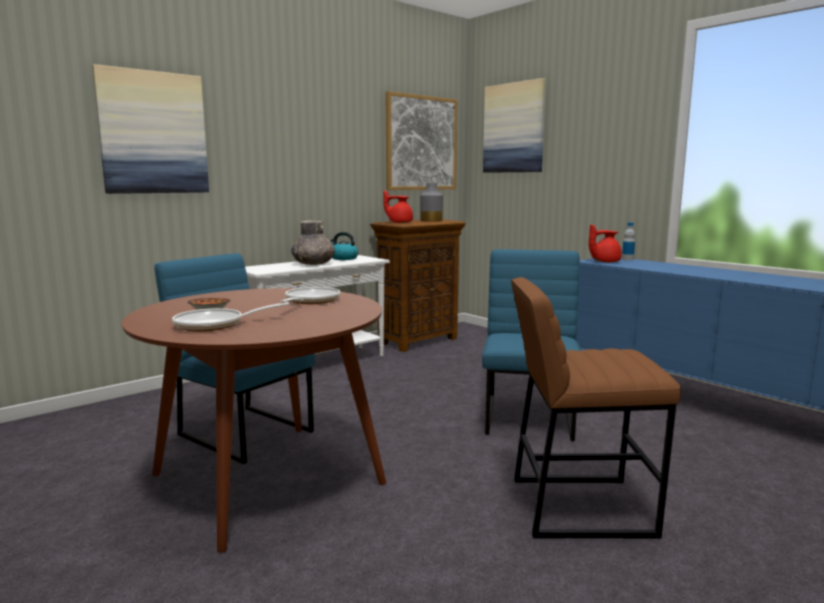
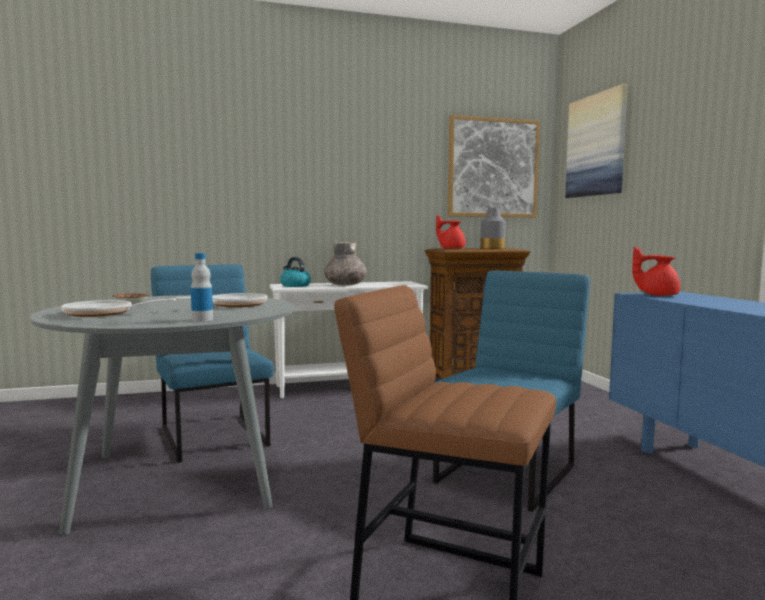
camera: 25 degrees right, 5 degrees down
picture [92,64,209,194] -> none
brown dining table [122,288,386,552] -> grey dining table [30,295,294,535]
kettle [330,232,358,260] -> kettle moved to [280,257,311,287]
bottle [622,222,635,260] -> bottle moved to [191,253,213,322]

